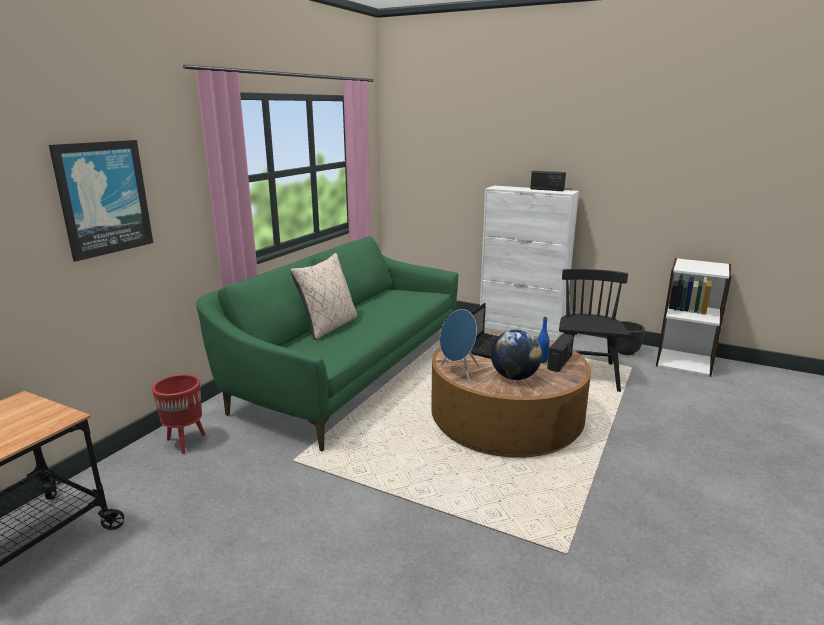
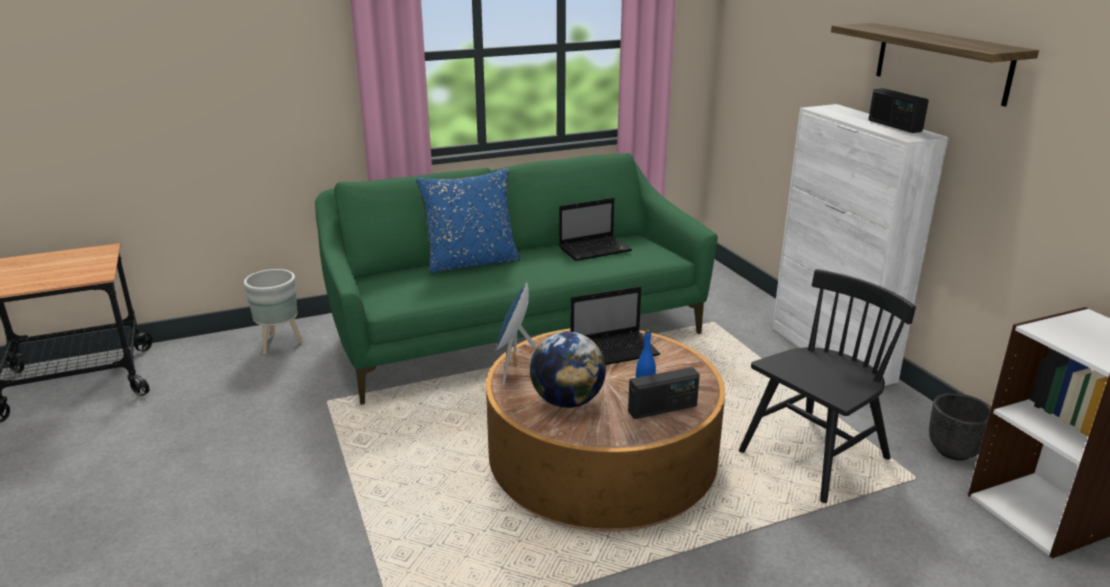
camera: 40 degrees right, 5 degrees up
picture [49,140,153,262] -> none
red planter [152,375,206,454] -> grey planter [244,269,304,354]
beige pillow [290,253,357,340] -> blue pillow [416,168,520,274]
none -> laptop [559,198,632,261]
none -> shelf [831,23,1039,107]

